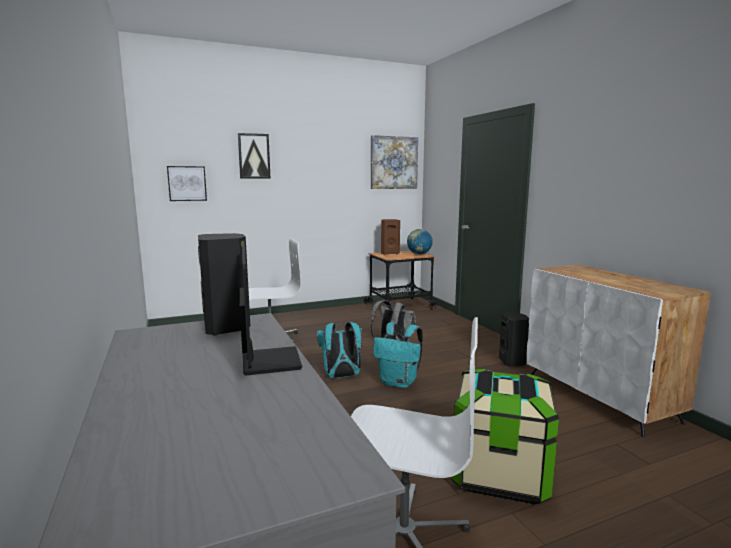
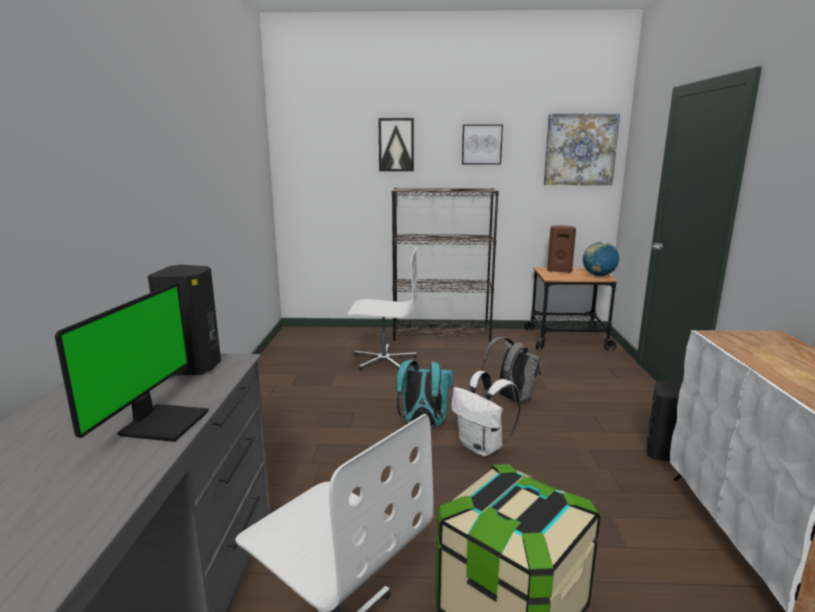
camera: 25 degrees right, 5 degrees up
picture [167,166,207,201] -> picture moved to [462,124,503,164]
turquoise backpack [373,322,423,388] -> white backpack [451,371,521,456]
none -> black bookcase [392,188,499,342]

